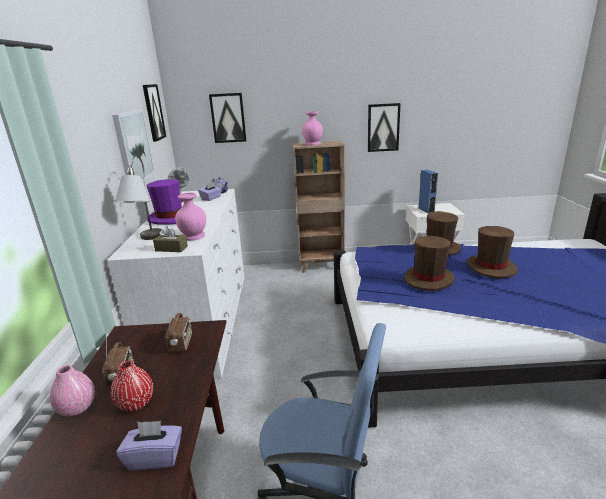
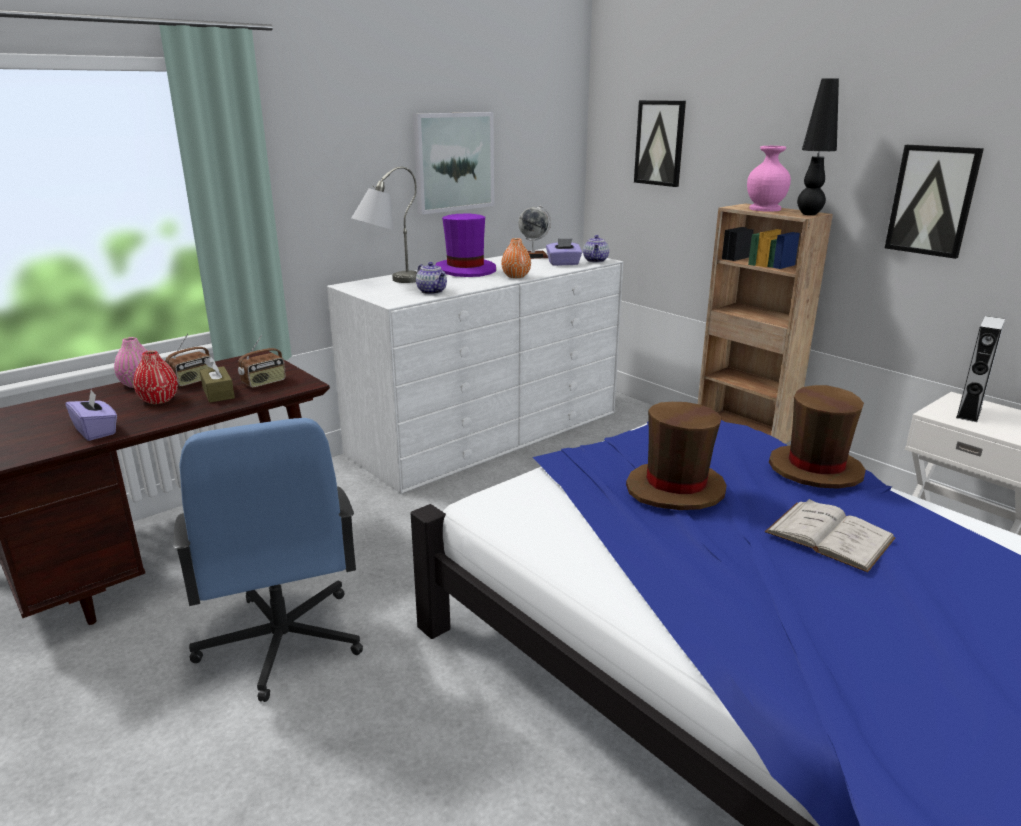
camera: 50 degrees right, 0 degrees up
picture [143,84,166,142] -> none
brown tissue box [153,227,188,252] -> brown tissue box moved to [200,357,235,403]
pink vase [175,193,206,241] -> teapot [416,262,447,294]
blue speaker [419,170,438,213] -> grey speaker [956,316,1005,422]
brown hat [467,226,518,278] -> white book [765,499,896,572]
none -> orange vase [501,238,531,278]
none -> black table lamp [797,79,839,215]

